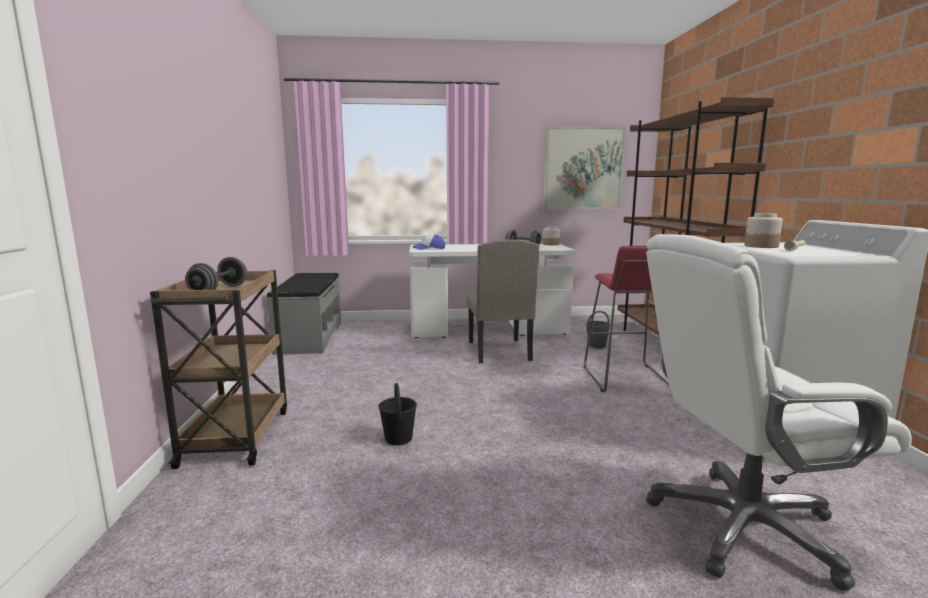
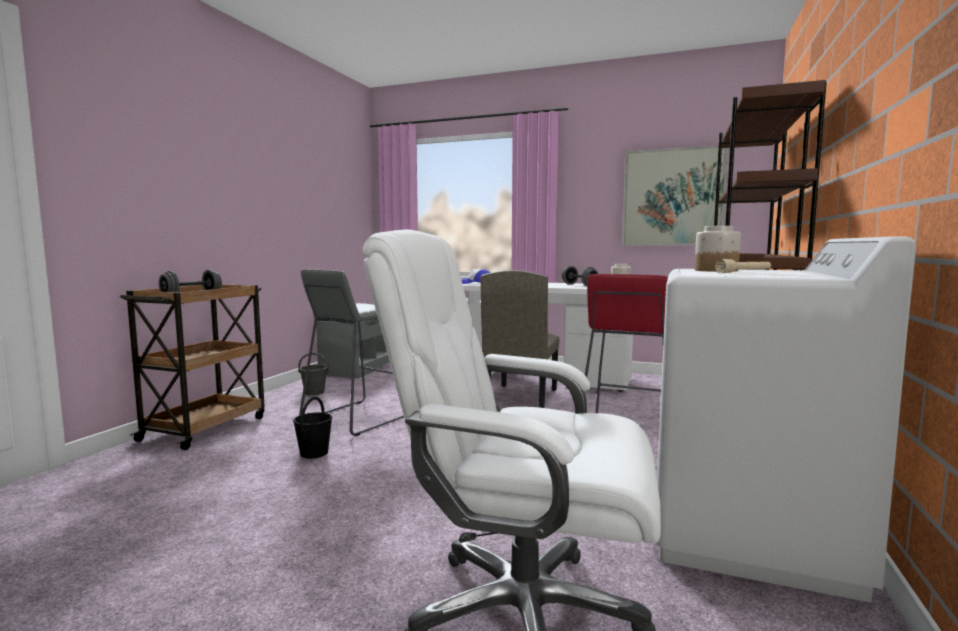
camera: 25 degrees right, 5 degrees down
grey bucket [586,311,610,349] -> grey bucket moved to [298,353,329,395]
none -> grey stool [299,270,404,436]

